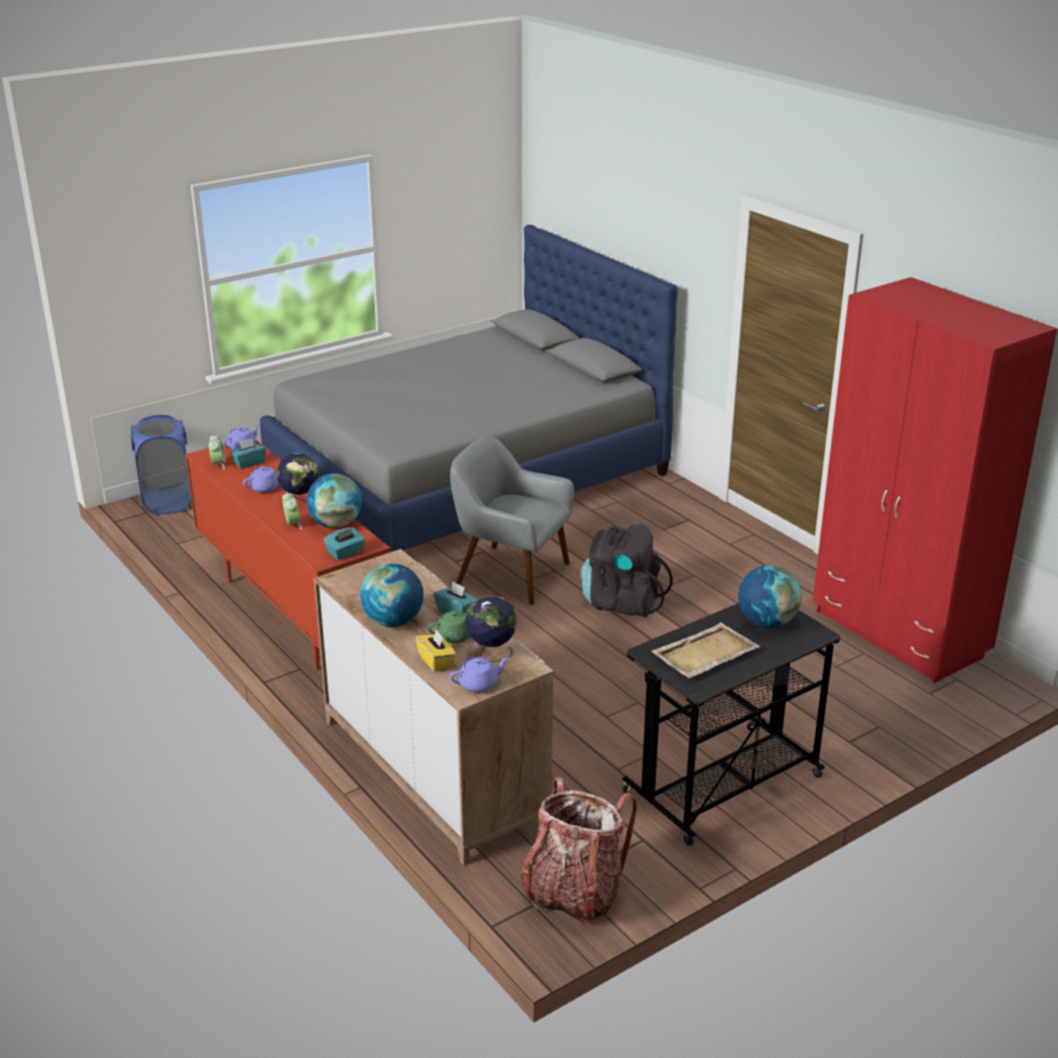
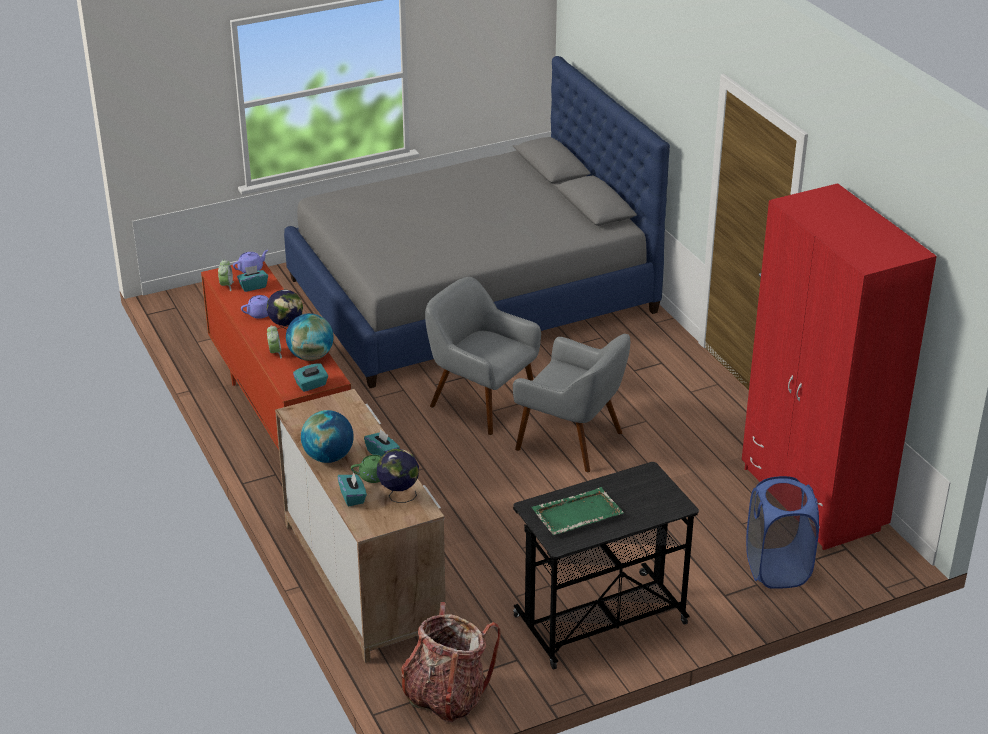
camera: 10 degrees right, 5 degrees up
blue laundry basket [131,415,192,514] -> blue laundry basket moved to [746,476,819,589]
yellow tissue box [415,629,456,672] -> turquoise tissue box [338,472,367,506]
purple teapot [450,657,509,693] -> none
black backpack [581,524,673,618] -> grey armchair [513,334,630,473]
beige tray [651,622,760,678] -> green tray [531,487,624,535]
globe [738,565,802,628] -> none

